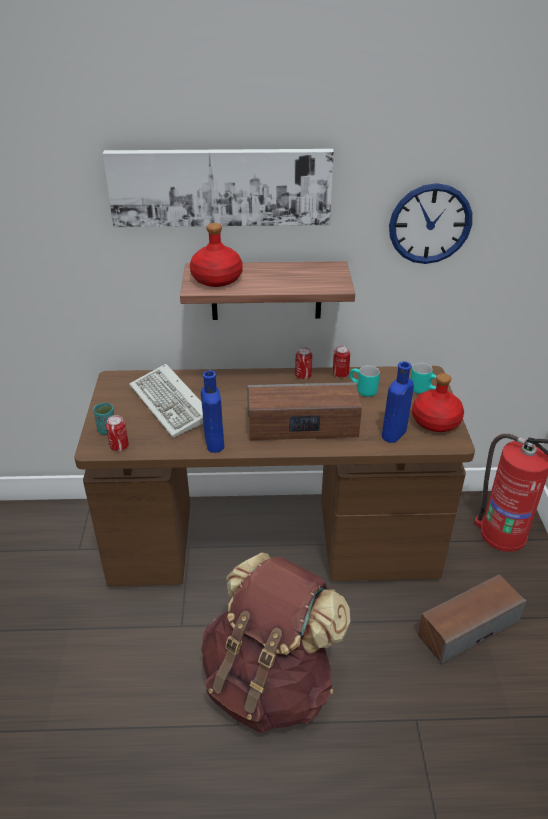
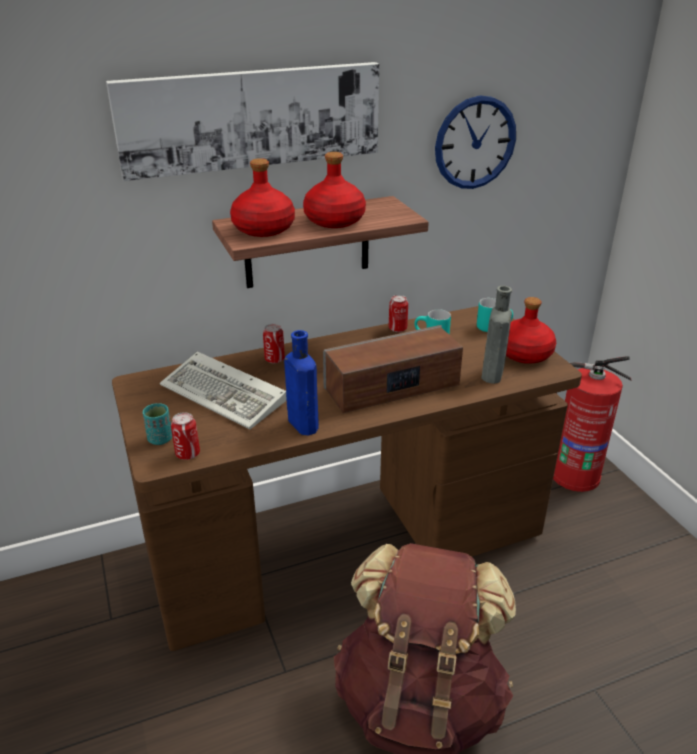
camera: 20 degrees left, 5 degrees down
can [295,347,312,379] -> can moved to [263,324,285,363]
blue bottle [382,361,414,443] -> grey bottle [481,286,512,384]
speaker [418,574,527,665] -> none
none -> red bottle [303,152,366,228]

